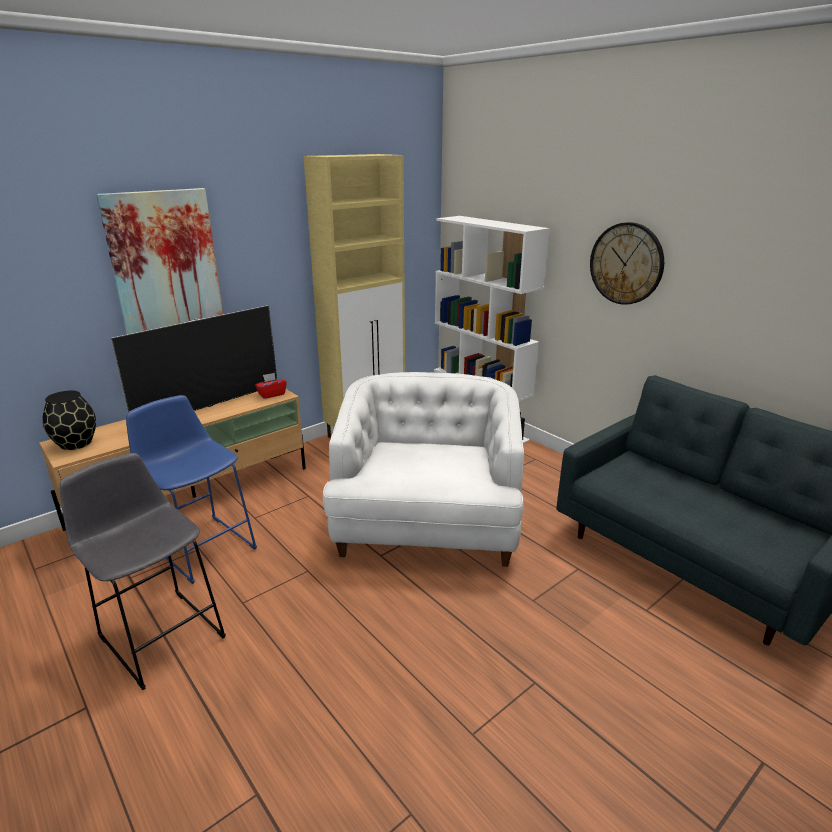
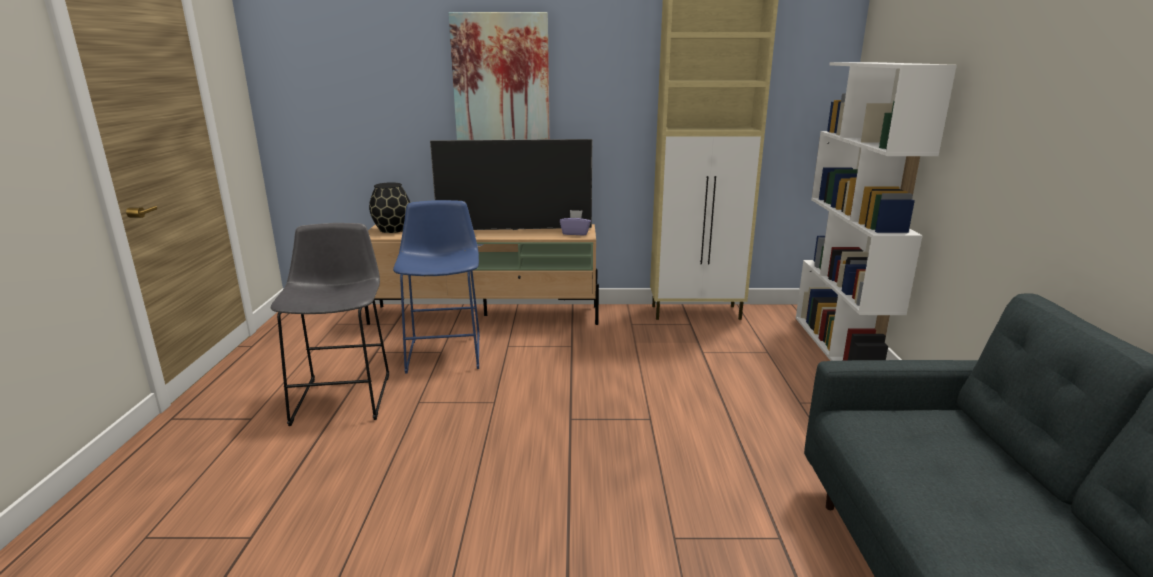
camera: 40 degrees right, 5 degrees down
red tissue box [255,373,287,399] -> purple tissue box [560,210,591,235]
white armchair [323,372,524,567] -> none
wall clock [590,222,664,305] -> none

